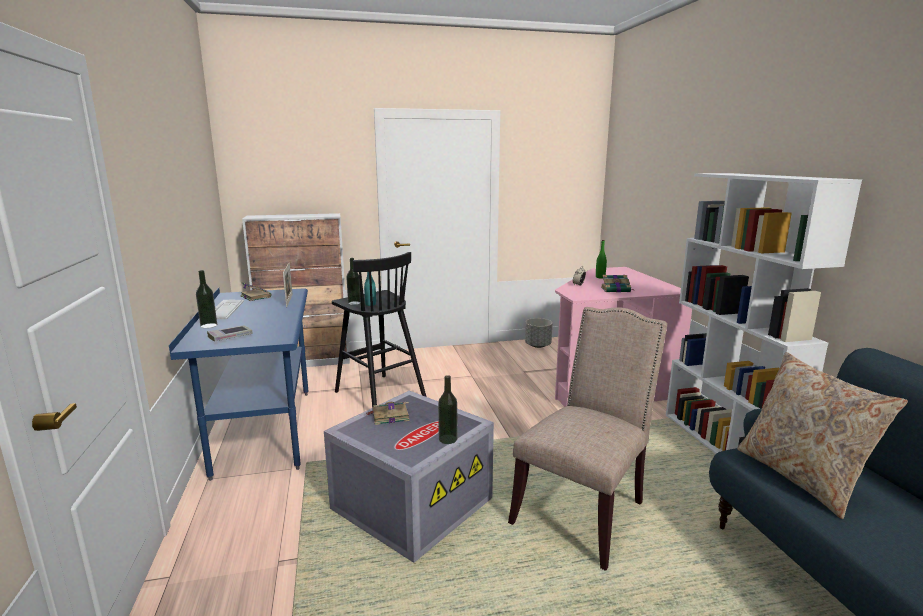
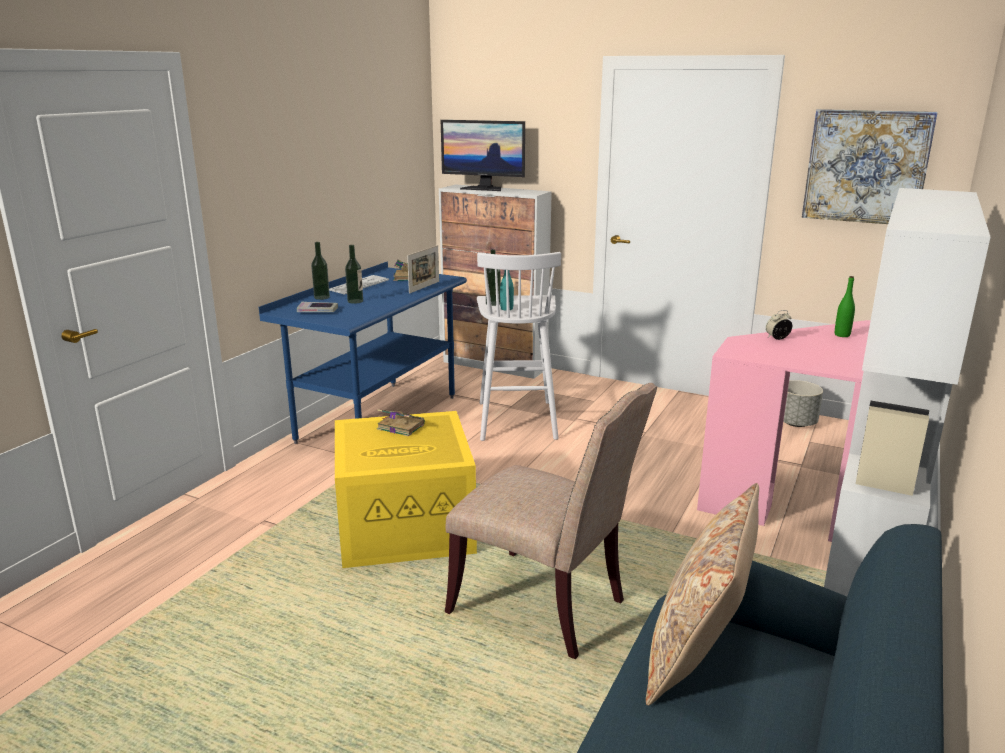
camera: 40 degrees right, 5 degrees up
grey storage box [324,391,494,563] -> yellow storage box [335,411,477,568]
black stool [332,252,427,405] -> white stool [477,252,561,441]
bottle [438,375,457,444] -> bottle moved to [345,245,363,304]
beige chair [508,307,667,571] -> beige chair turned 45 degrees clockwise [445,383,657,659]
book [601,275,634,292] -> none
none -> monitor [441,120,525,191]
none -> picture [802,109,938,224]

